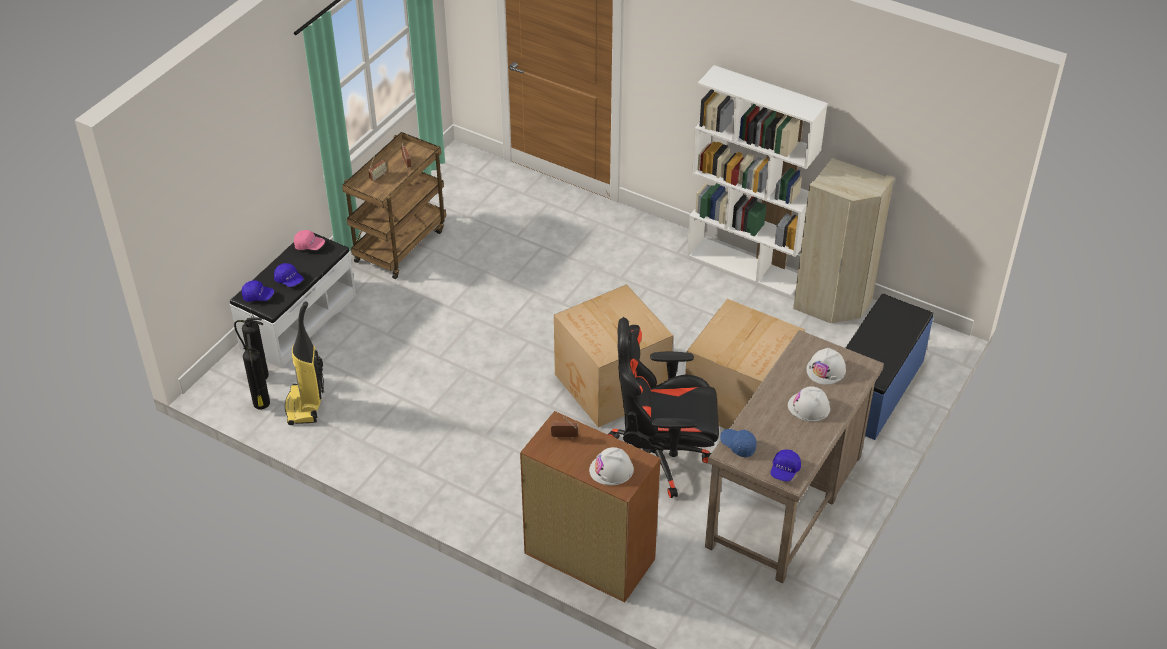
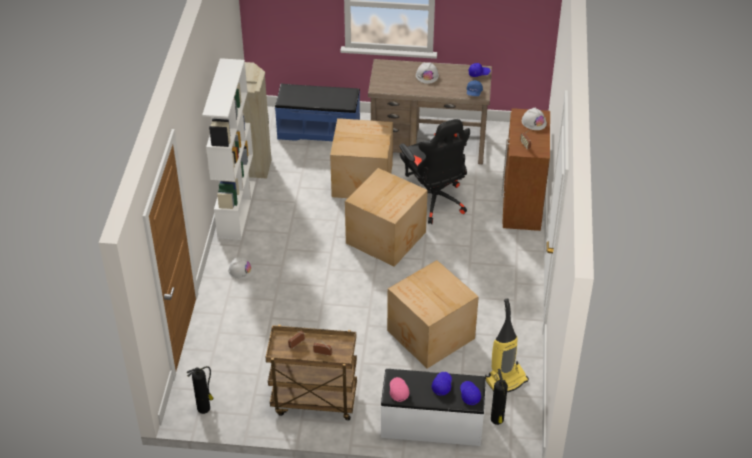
camera: 115 degrees left, 0 degrees up
fire extinguisher [243,334,270,409] -> fire extinguisher moved to [187,366,214,414]
white hard hat [806,348,846,385] -> white hard hat moved to [228,257,255,279]
none -> cardboard box [387,260,479,369]

